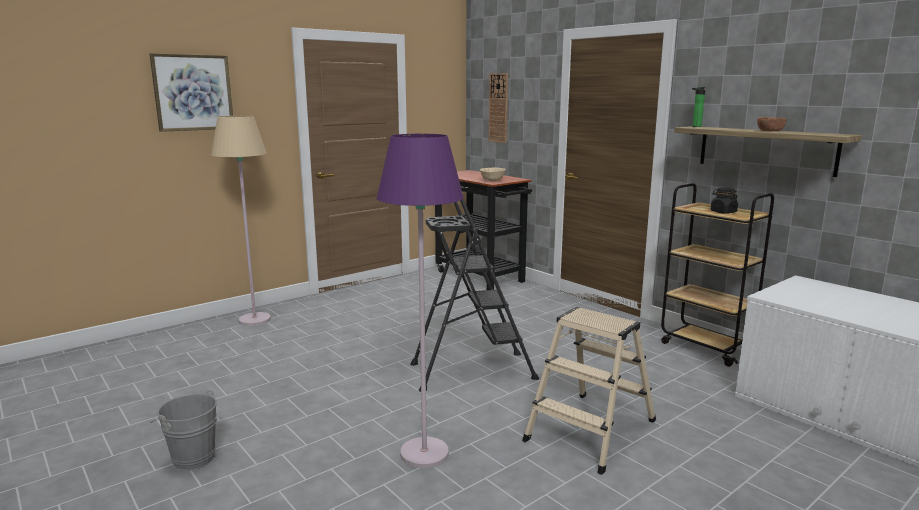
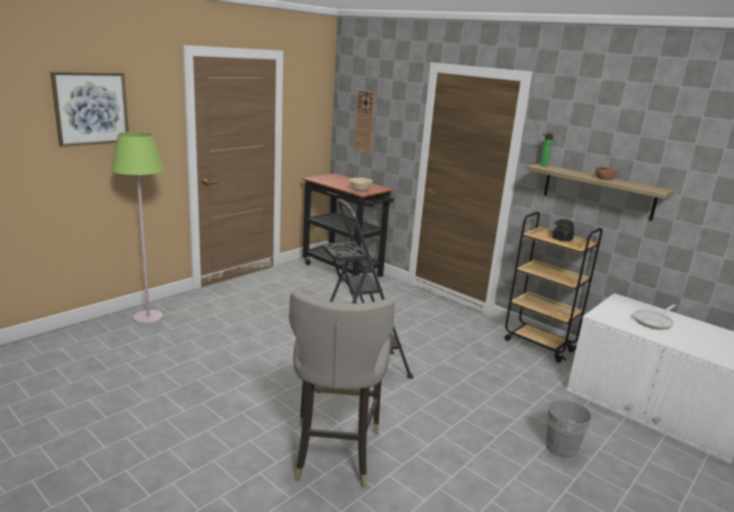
camera: 10 degrees left, 5 degrees up
grey bucket [150,389,217,471] -> grey bucket moved to [538,395,593,459]
beige floor lamp [211,116,271,326] -> green floor lamp [111,132,164,325]
purple floor lamp [377,134,464,468] -> grey stool [289,291,395,488]
beige step ladder [522,306,656,475] -> none
none -> frying pan [633,304,676,330]

